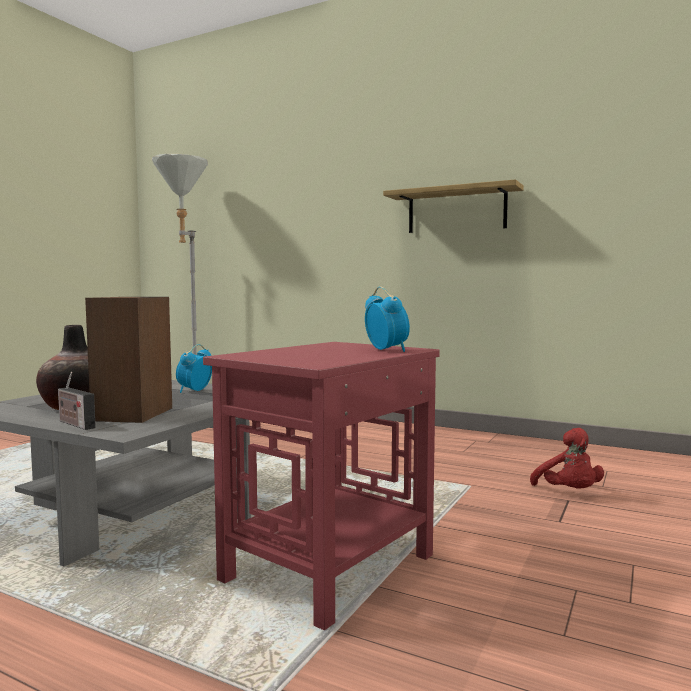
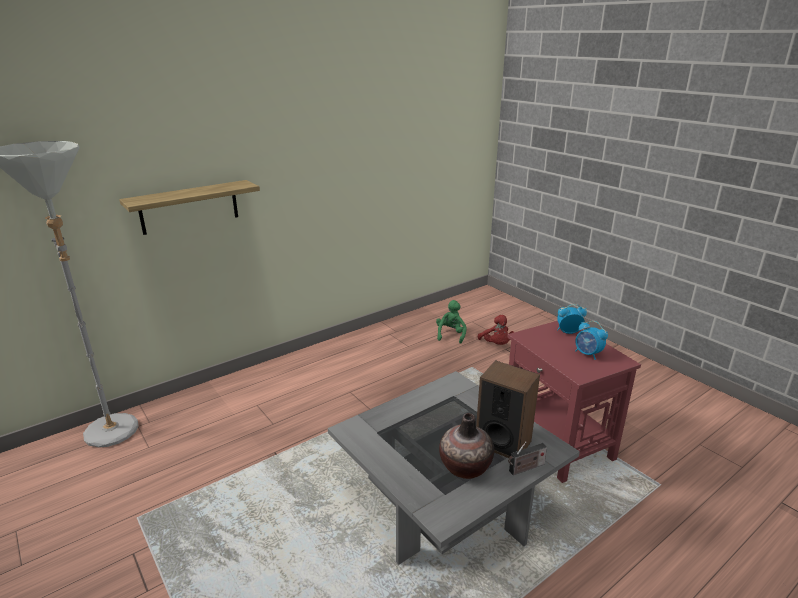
camera: 65 degrees left, 20 degrees up
alarm clock [176,344,212,393] -> alarm clock moved to [575,321,608,360]
shelf [383,179,524,233] -> shelf moved to [119,180,260,235]
red plush toy [530,428,604,488] -> red plush toy turned 60 degrees clockwise [478,315,514,345]
none -> green plush toy [436,300,467,344]

